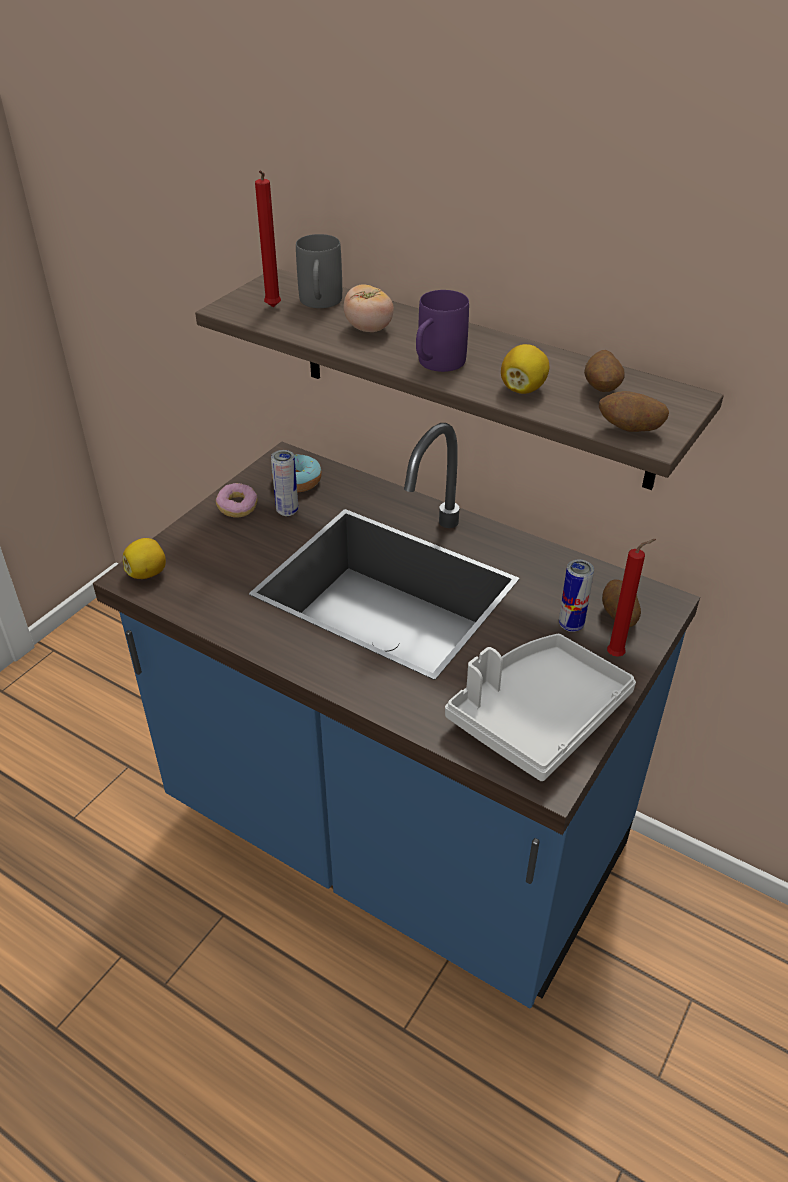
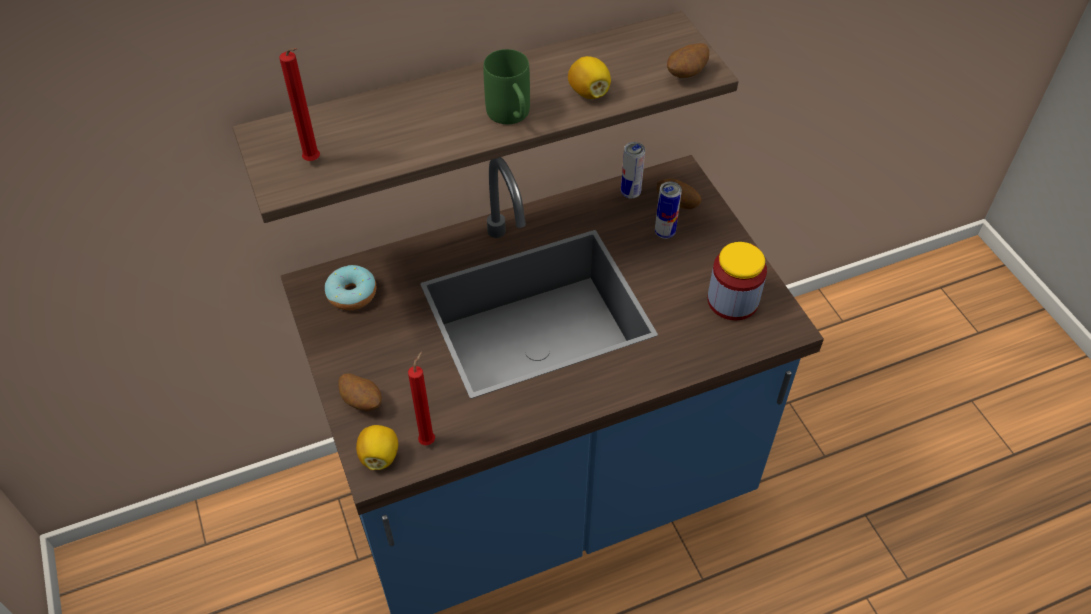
camera: 55 degrees left, 10 degrees up
donut [216,483,258,518] -> none
can [271,450,298,516] -> can moved to [621,142,645,198]
grey mug [296,234,342,308] -> none
tomato [344,284,394,332] -> none
purple mug [416,290,469,372] -> green mug [483,49,530,124]
grey tray [445,634,636,781] -> jar [707,242,767,320]
potato [584,350,624,392] -> potato moved to [338,373,382,411]
red candle [607,539,656,657] -> red candle moved to [408,351,435,445]

